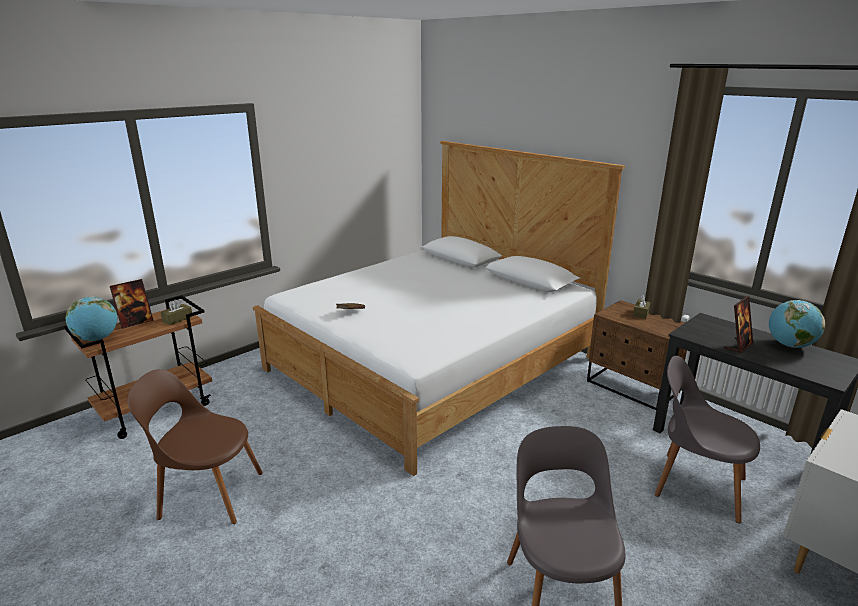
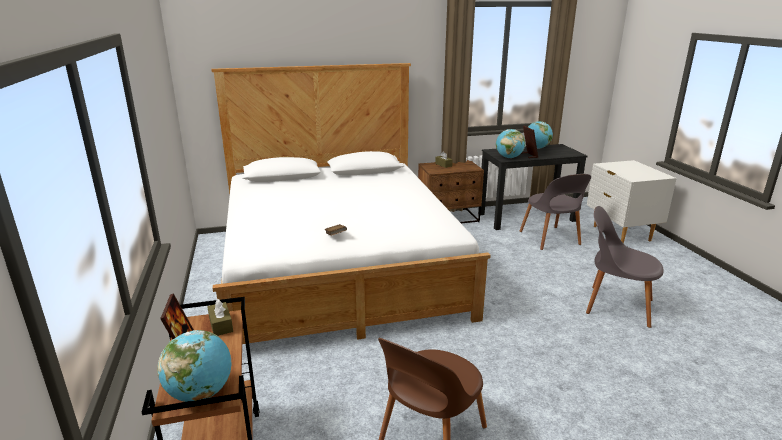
camera: 60 degrees left, 0 degrees up
grey chair [655,356,760,523] -> grey chair turned 75 degrees counterclockwise [519,174,591,250]
none -> globe [496,129,525,158]

